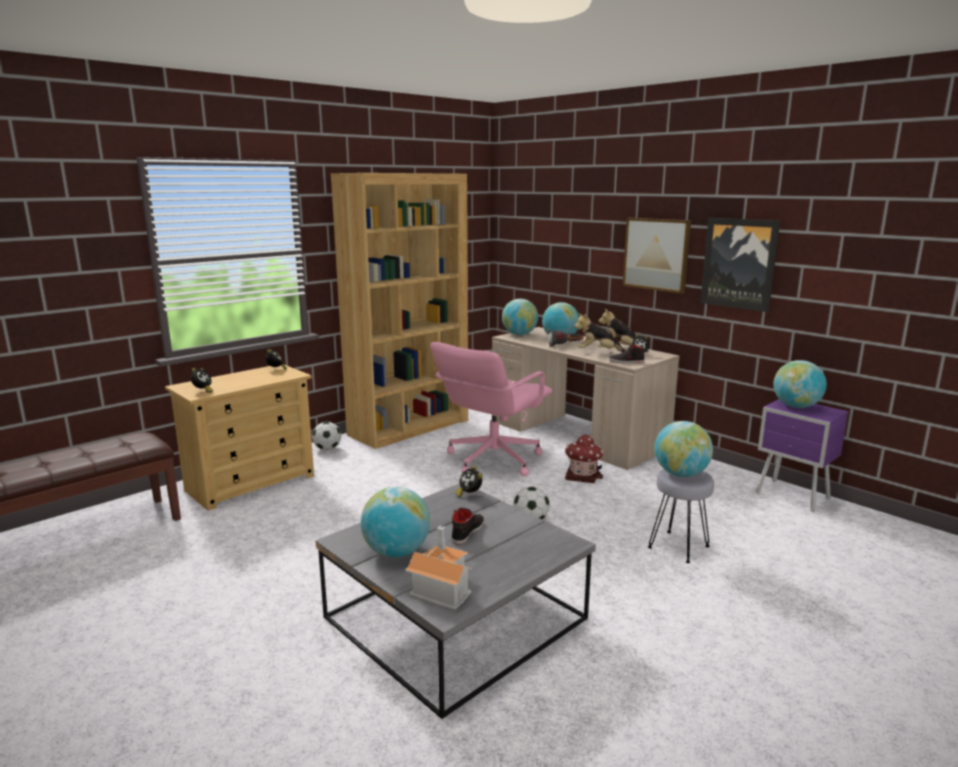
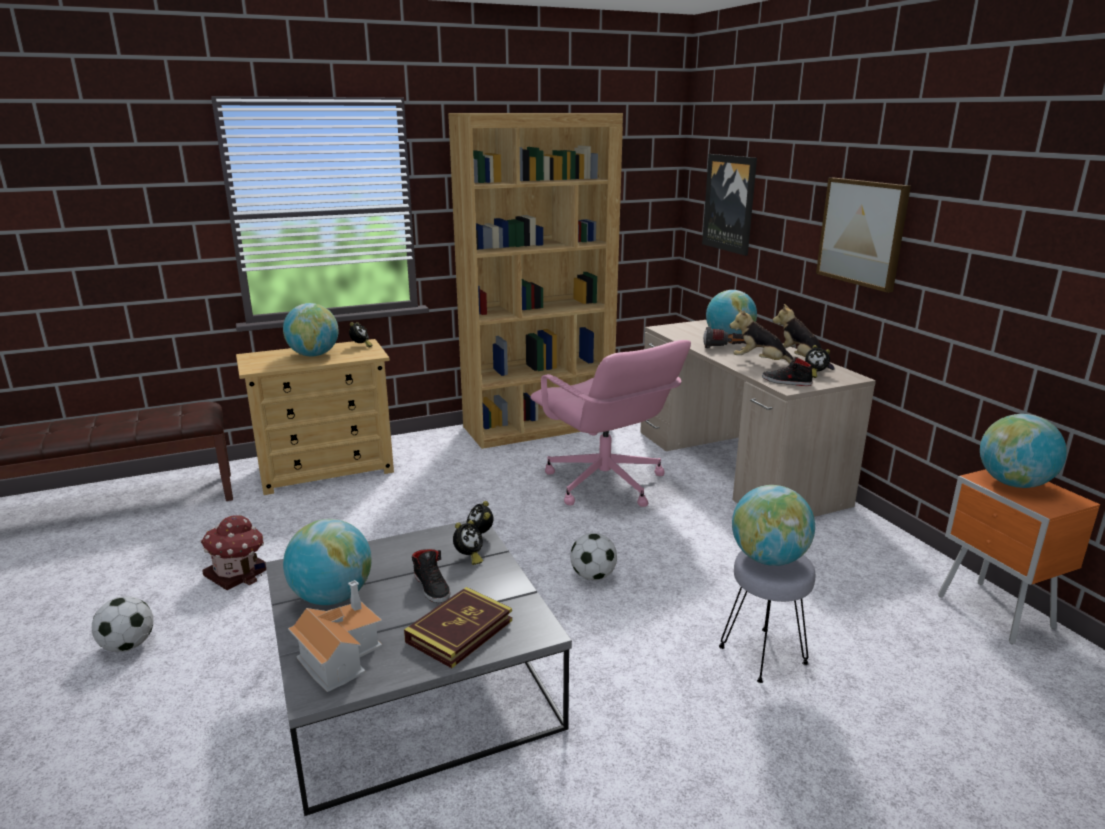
camera: 20 degrees right, 5 degrees up
alarm clock [191,368,213,393] -> alarm clock moved to [453,520,483,565]
football [312,422,341,450] -> football moved to [92,596,153,652]
pink office chair [430,342,552,476] -> pink office chair turned 90 degrees counterclockwise [530,340,691,507]
black shoe [452,508,484,544] -> black shoe turned 105 degrees clockwise [412,549,450,603]
globe [502,299,538,335] -> globe moved to [283,303,339,356]
toy house [565,434,603,483] -> toy house moved to [200,515,266,590]
picture [700,218,780,312] -> picture moved to [702,154,757,256]
purple nightstand [756,399,848,512] -> orange nightstand [938,469,1100,645]
none -> book [404,587,512,668]

